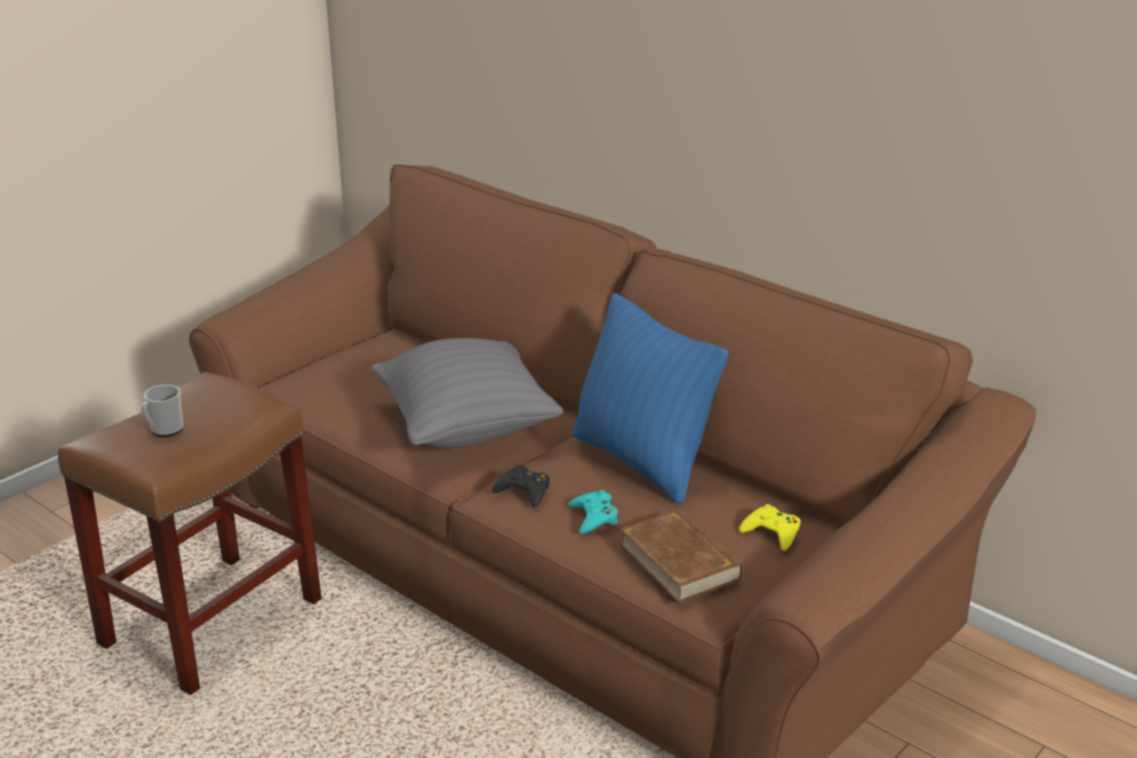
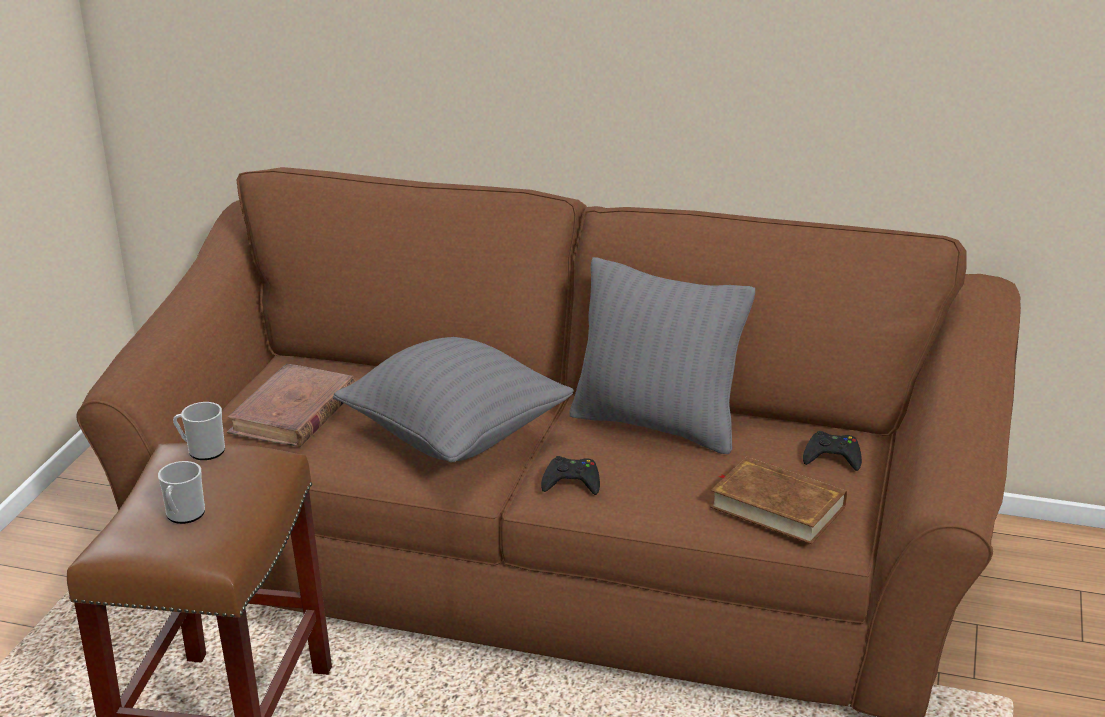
camera: 25 degrees left, 0 degrees up
turquoise game controller [568,490,618,534] -> none
blue pillow [572,293,728,504] -> grey pillow [569,257,755,454]
yellow game controller [739,504,800,551] -> black game controller [803,431,862,471]
none -> mug [173,402,225,460]
none -> brown book [227,363,356,447]

